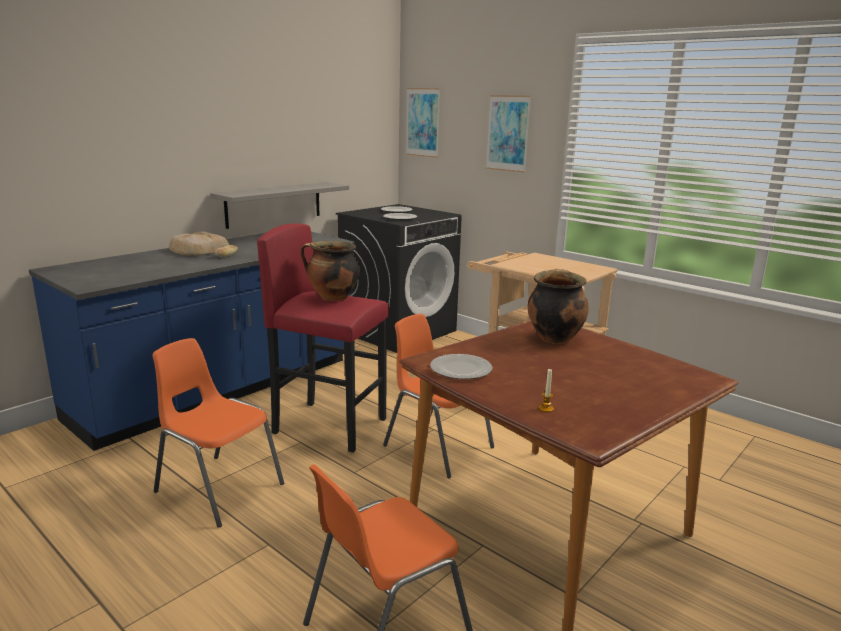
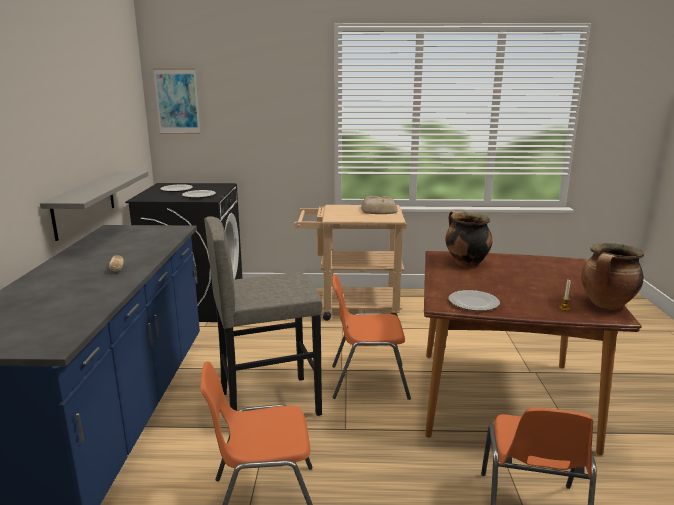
camera: 40 degrees left, 0 degrees up
bread [169,232,229,256] -> bread moved to [361,196,398,214]
red stool [257,223,389,453] -> grey stool [204,216,322,416]
cooking pot [300,241,360,301] -> cooking pot moved to [581,243,644,310]
picture [486,95,531,173] -> none

